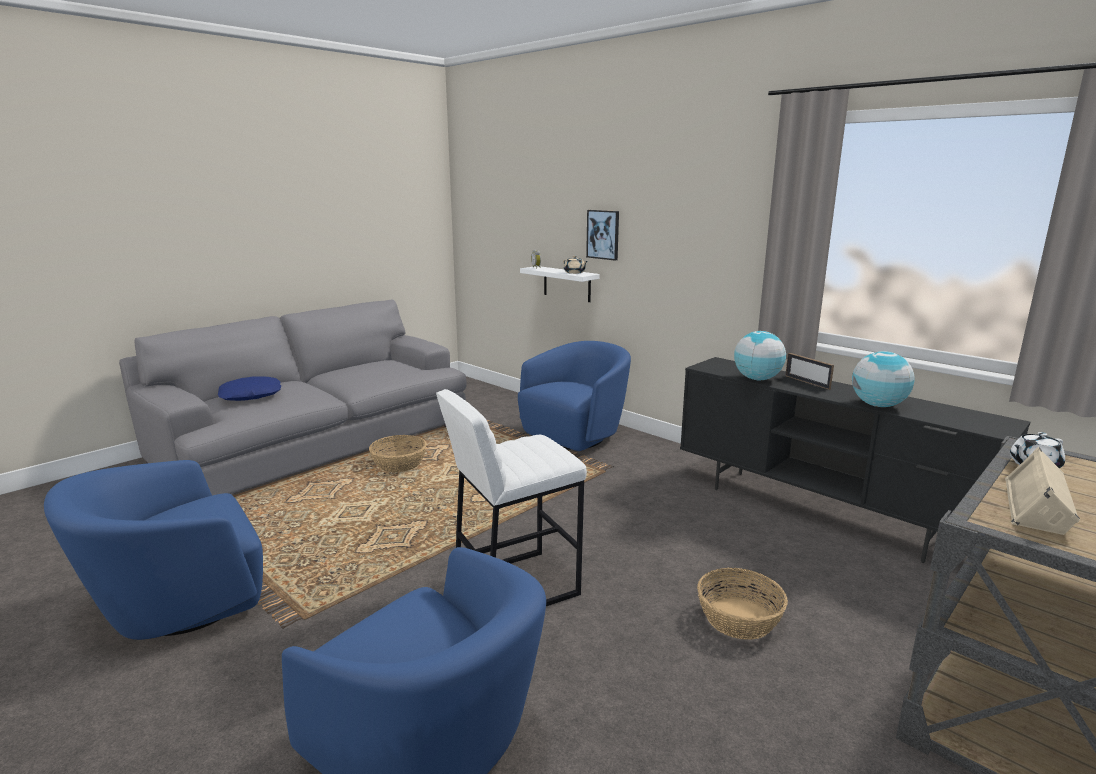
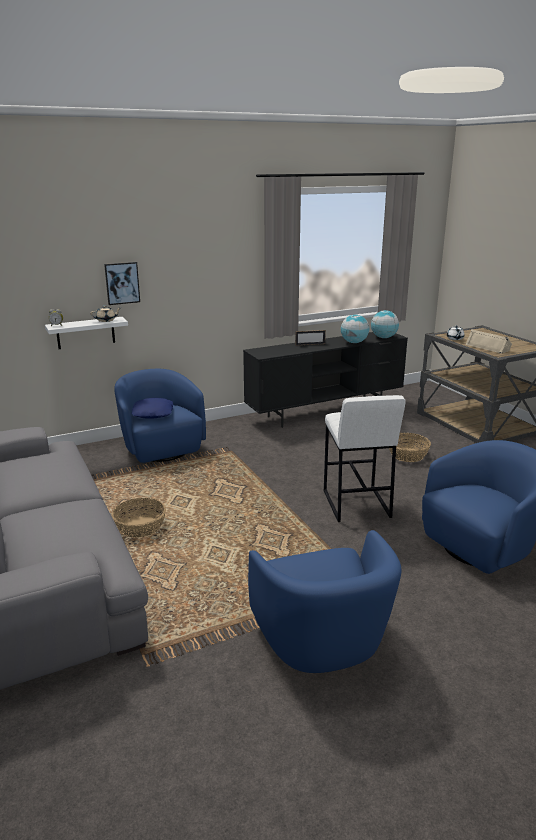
camera: 70 degrees left, 5 degrees up
blue pillow [218,376,281,401] -> blue pillow moved to [132,398,173,418]
globe [734,331,786,380] -> globe moved to [371,310,399,338]

